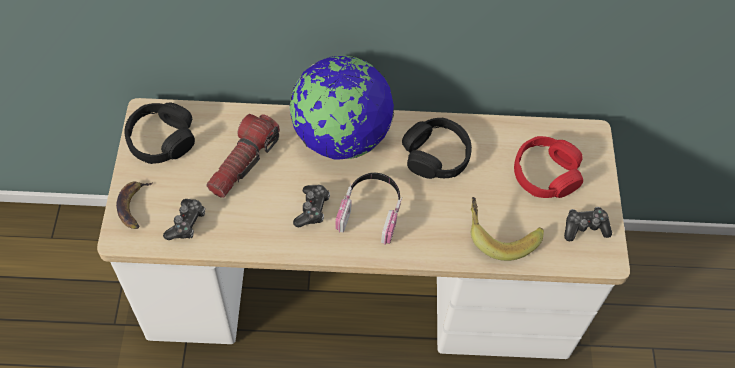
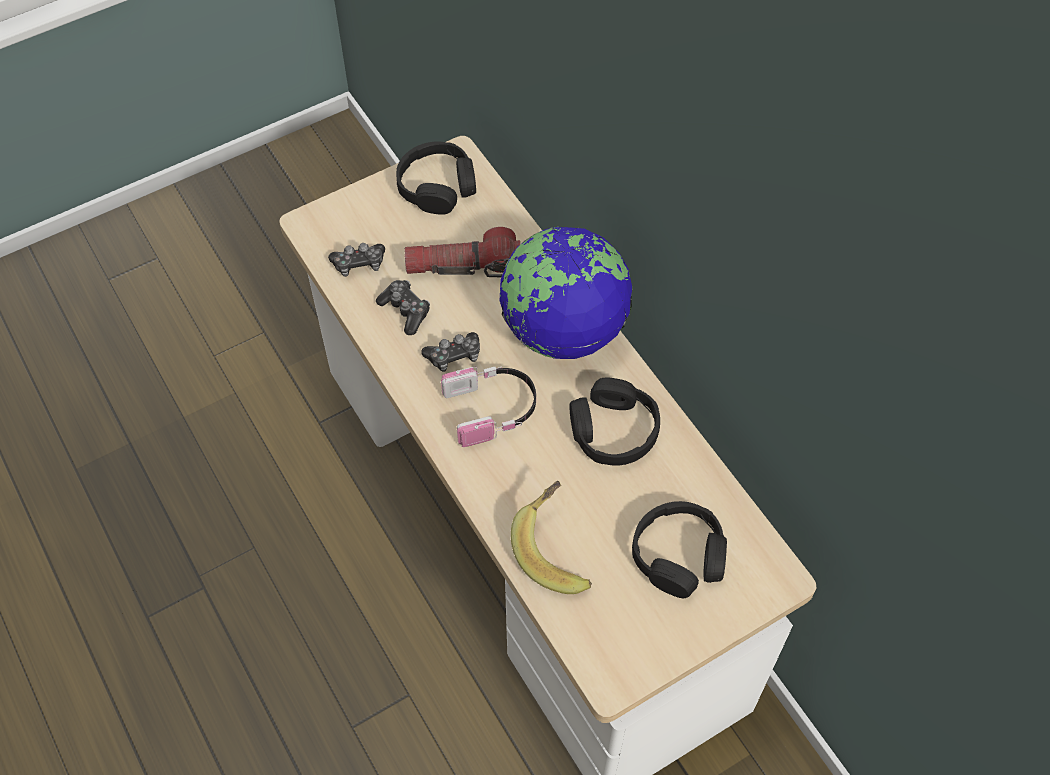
camera: 60 degrees right, 0 degrees up
banana [116,182,153,229] -> none
red headphones [514,136,583,198] -> black headphones [632,501,727,598]
game controller [564,207,612,241] -> game controller moved to [376,280,430,335]

